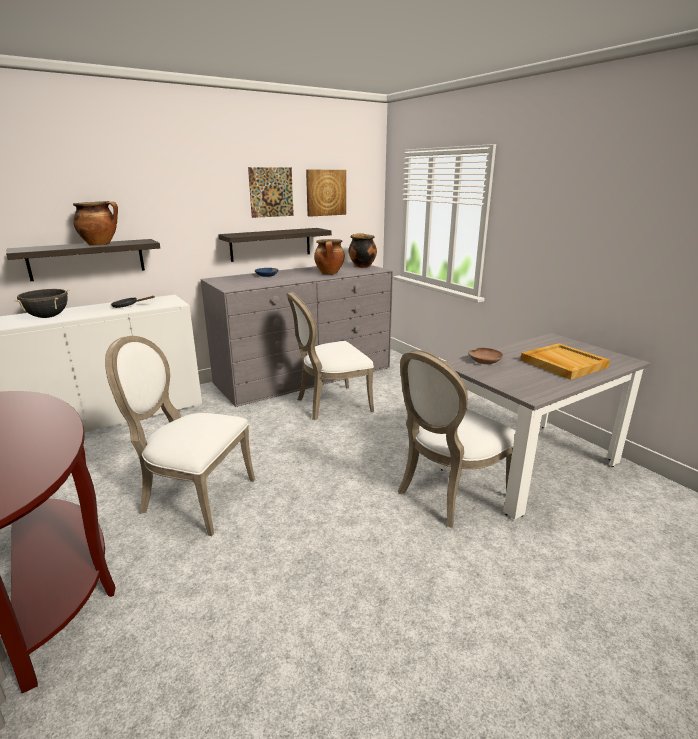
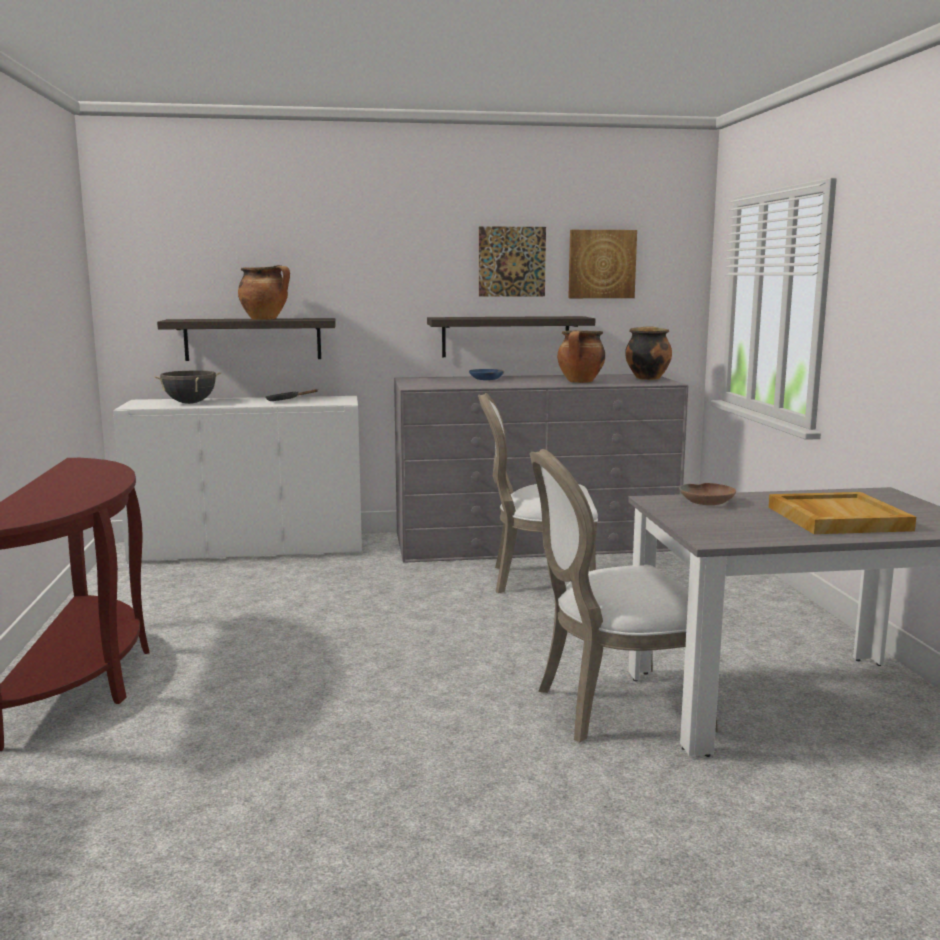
camera: 25 degrees right, 10 degrees down
white chair [105,336,255,536] -> none

